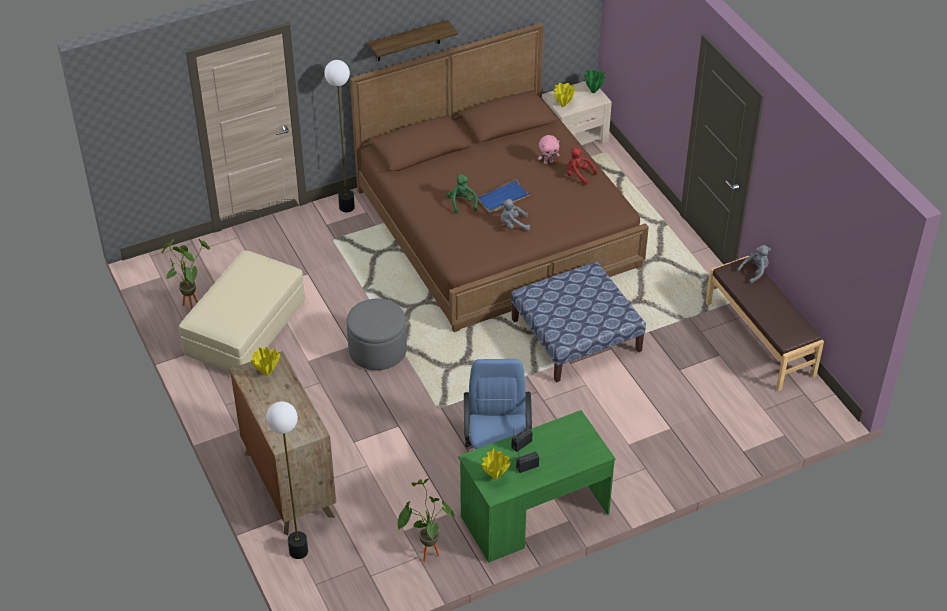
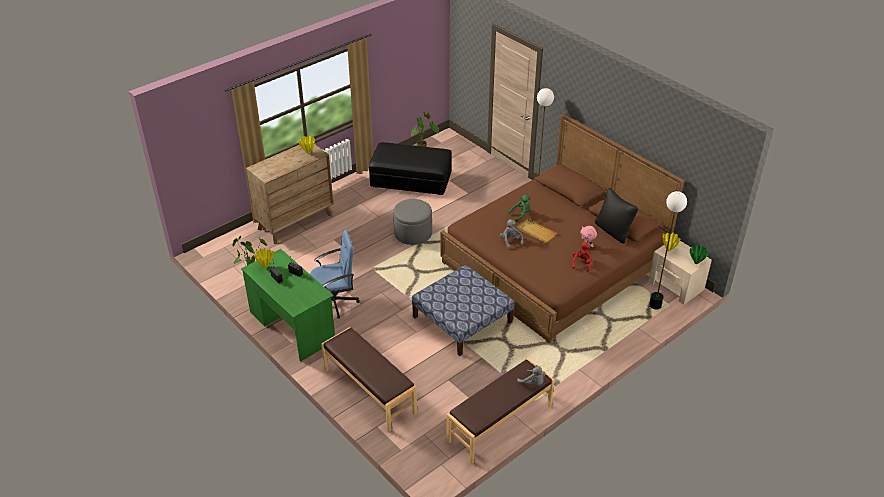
camera: 75 degrees right, 5 degrees down
beige ottoman [179,250,305,372] -> black ottoman [369,142,452,195]
floor lamp [266,401,308,559] -> floor lamp moved to [649,191,687,310]
shelf [368,20,458,61] -> none
blue tray [477,179,532,213] -> beige tray [517,219,557,243]
none -> brown bench [321,327,417,432]
none -> black pillow [595,188,639,244]

